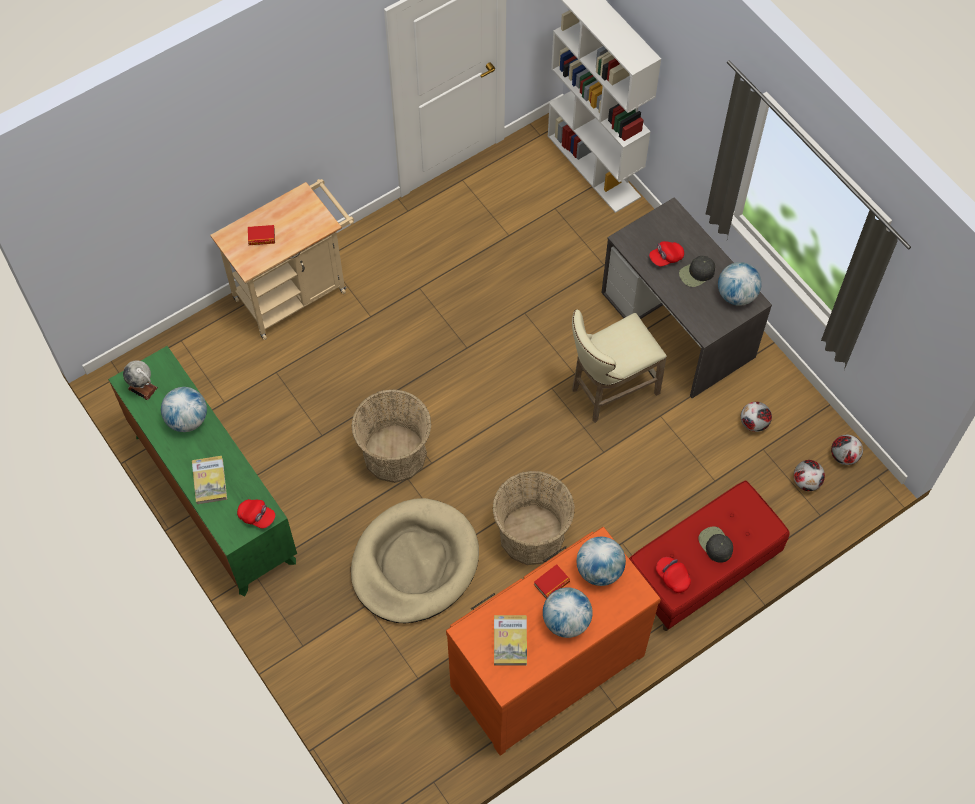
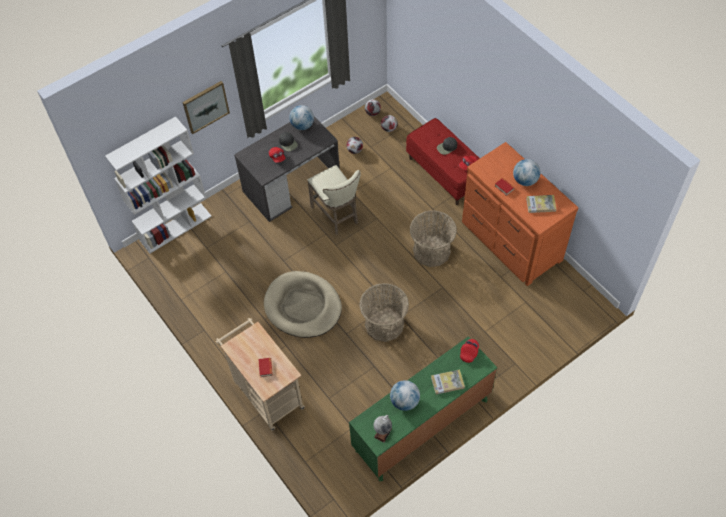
camera: 90 degrees left, 5 degrees down
beige dog bed [351,498,479,623] -> beige dog bed moved to [264,271,342,338]
globe [576,537,626,586] -> none
none -> picture [182,81,230,134]

